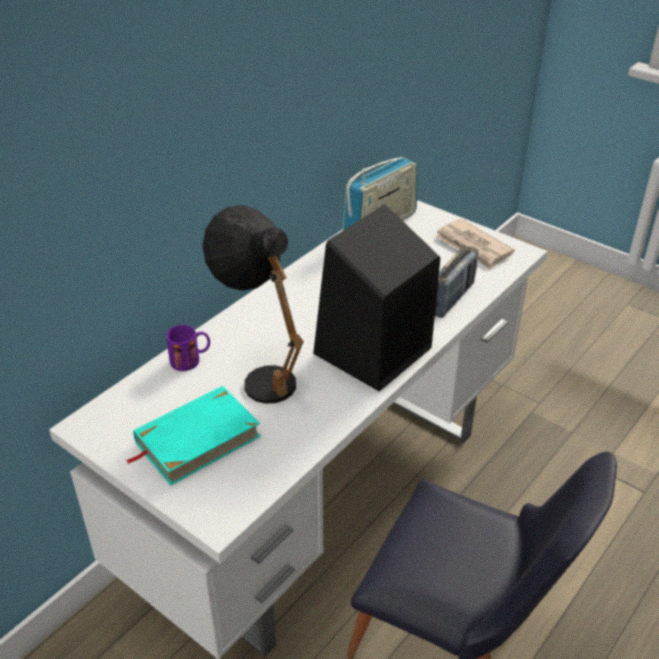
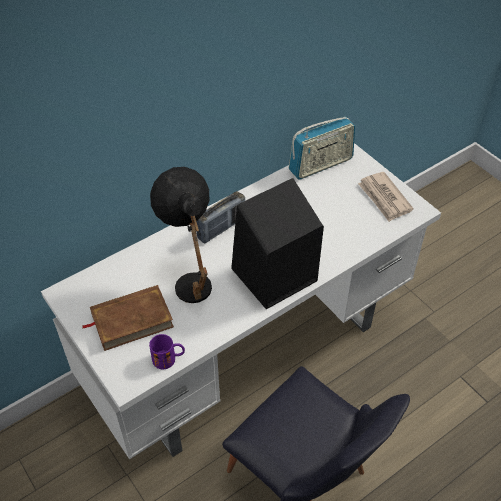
camera: 15 degrees right, 10 degrees up
turquoise book [126,386,261,485] -> brown book [83,285,174,351]
purple mug [166,325,210,371] -> purple mug moved to [149,334,185,369]
radio [435,246,479,318] -> radio moved to [196,191,245,244]

